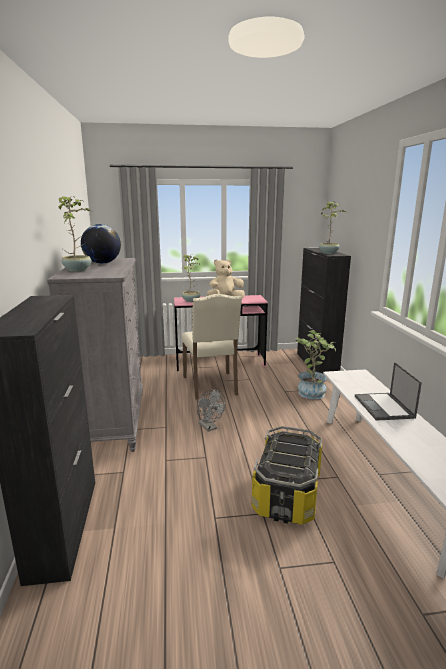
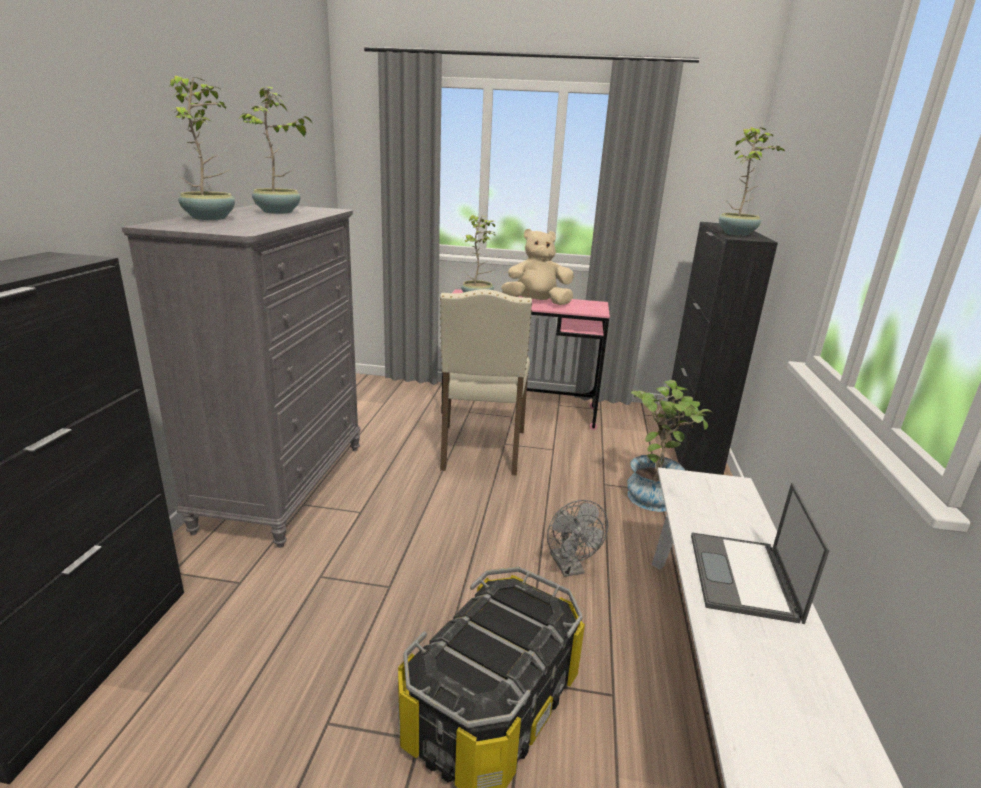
camera: 15 degrees right, 5 degrees up
globe [81,224,121,264] -> potted plant [238,87,312,214]
grey fan [197,389,226,432] -> grey fan moved to [547,500,608,577]

